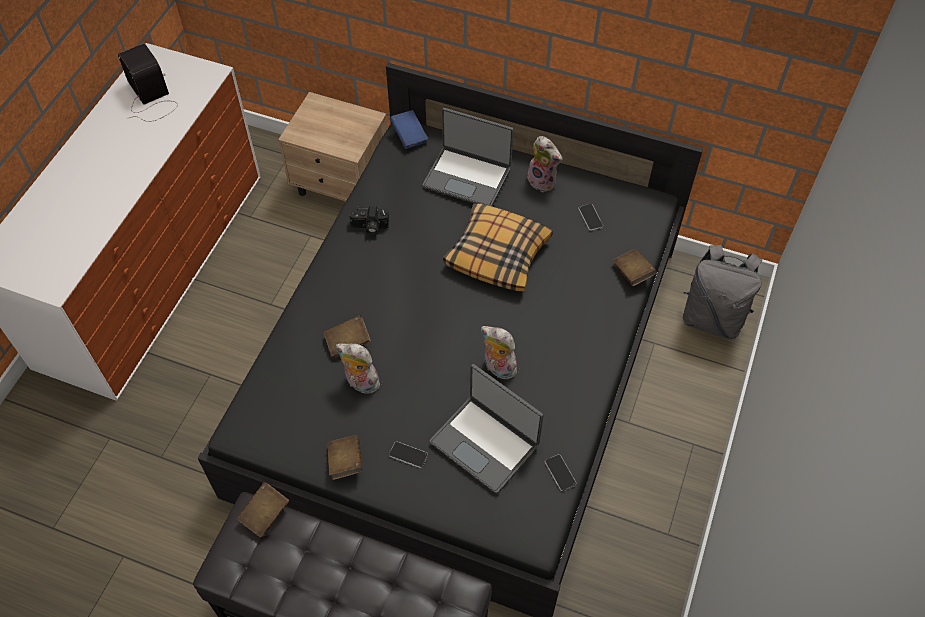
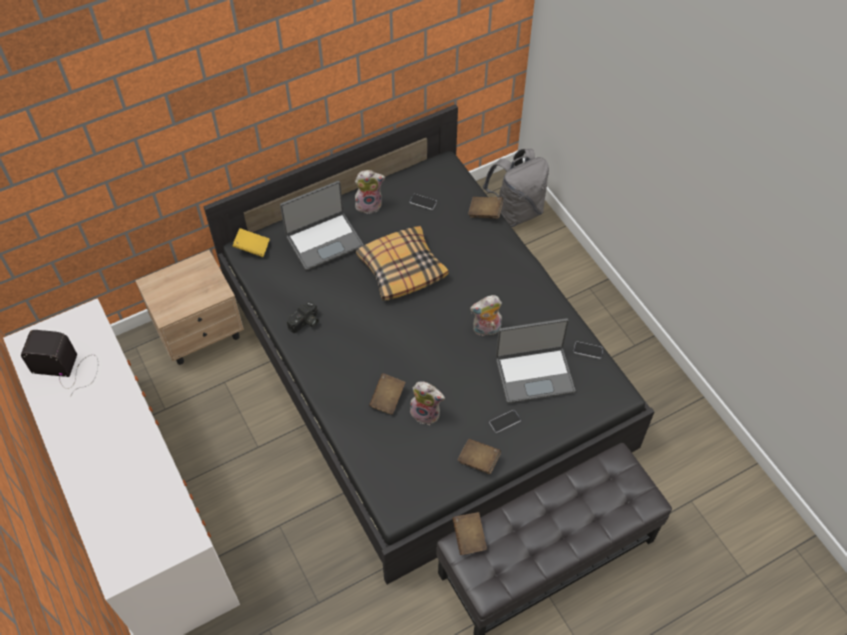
camera: 50 degrees left, 0 degrees up
plush toy [336,343,382,394] -> plush toy turned 135 degrees counterclockwise [410,381,445,425]
blue book [390,110,428,149] -> yellow book [233,228,270,257]

